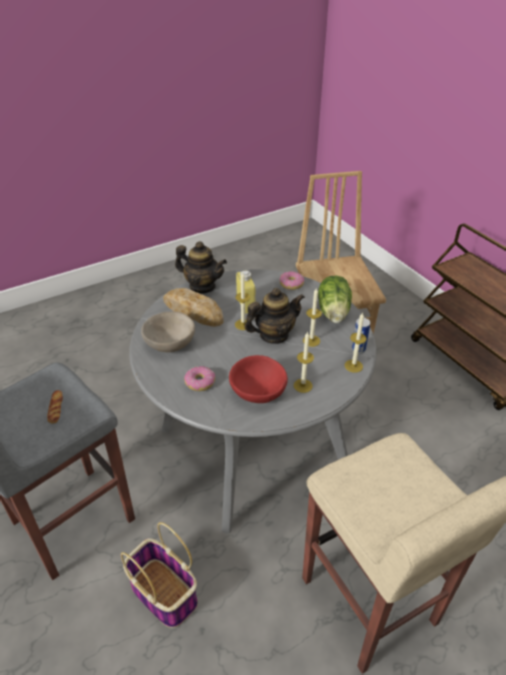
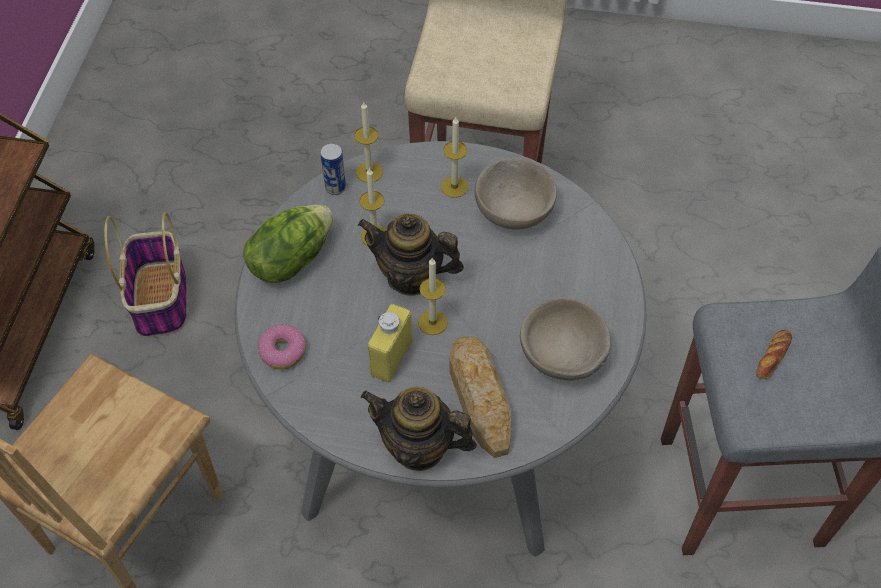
camera: 140 degrees left, 15 degrees up
basket [121,522,198,628] -> basket moved to [104,212,187,338]
teapot [175,241,227,293] -> teapot turned 45 degrees counterclockwise [361,387,477,471]
donut [184,366,215,391] -> none
red bowl [229,355,288,403] -> beige bowl [475,158,557,230]

